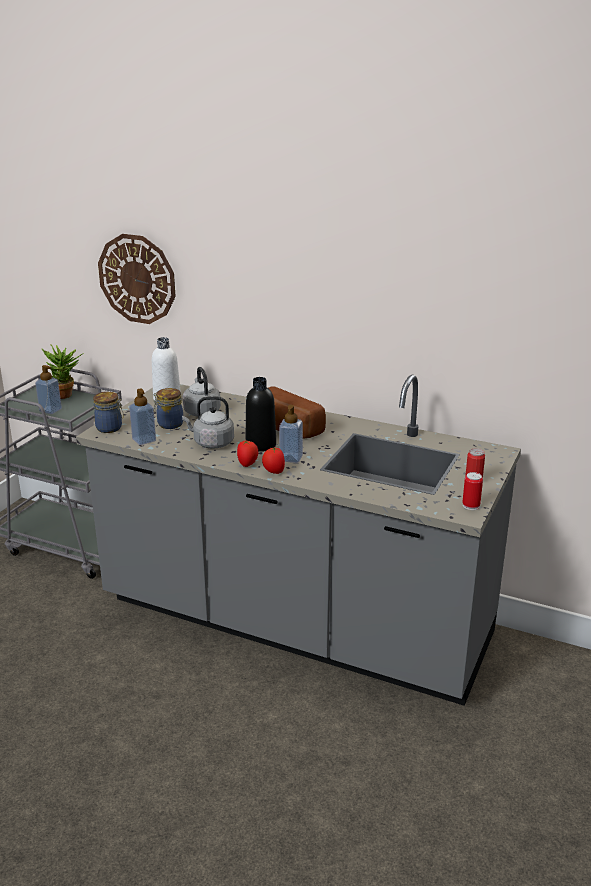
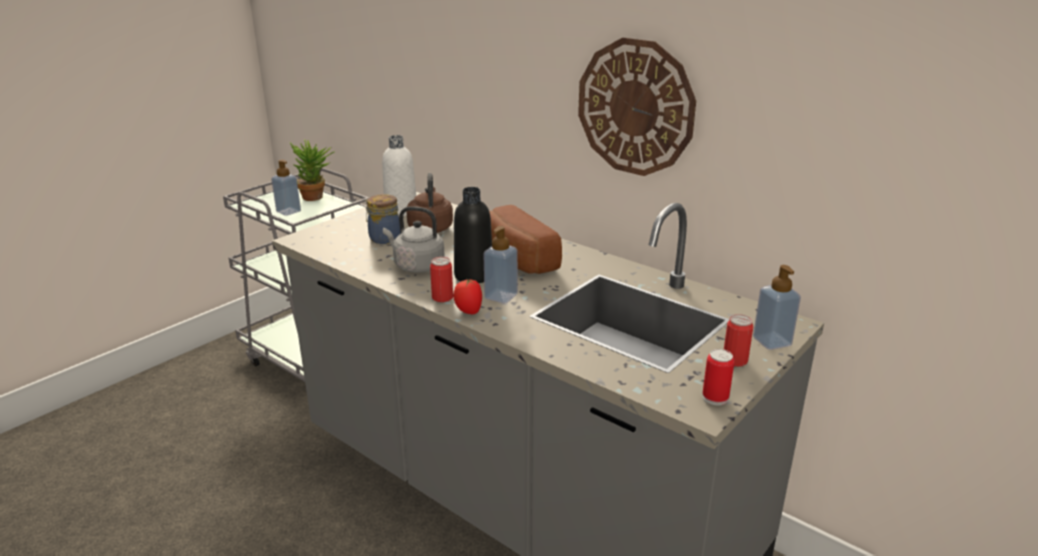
camera: 15 degrees right, 0 degrees up
jar [93,392,124,433] -> none
wall clock [98,234,176,324] -> wall clock moved to [578,37,696,176]
soap dispenser [129,389,156,445] -> soap dispenser moved to [753,265,801,350]
grey kettle [183,367,221,416] -> brown kettle [406,173,453,233]
tomato [237,440,258,467] -> can [430,257,453,302]

